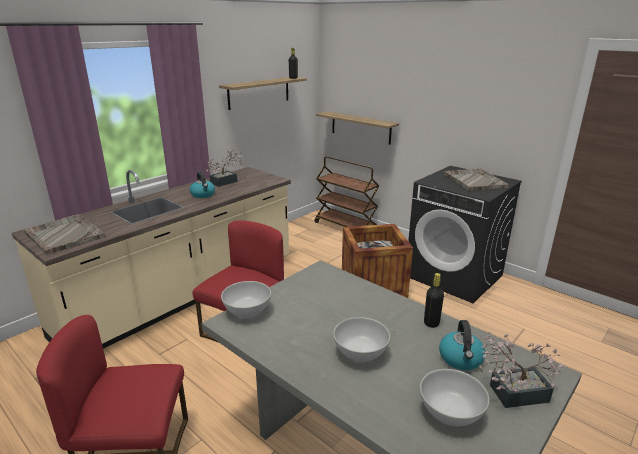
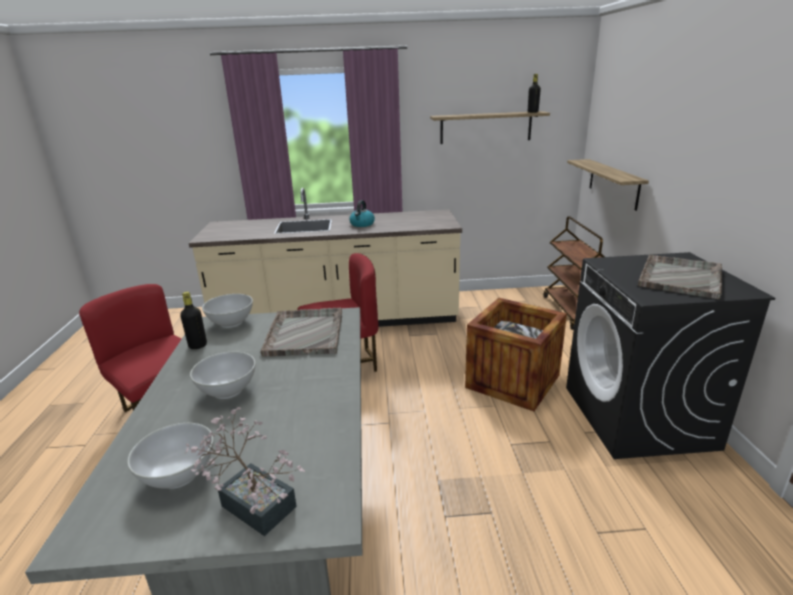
camera: 45 degrees right, 0 degrees up
grey tray [23,214,105,254] -> grey tray moved to [261,308,342,357]
potted plant [206,149,243,187] -> none
black bottle [424,273,444,328] -> black bottle moved to [180,292,207,349]
kettle [439,320,486,370] -> none

